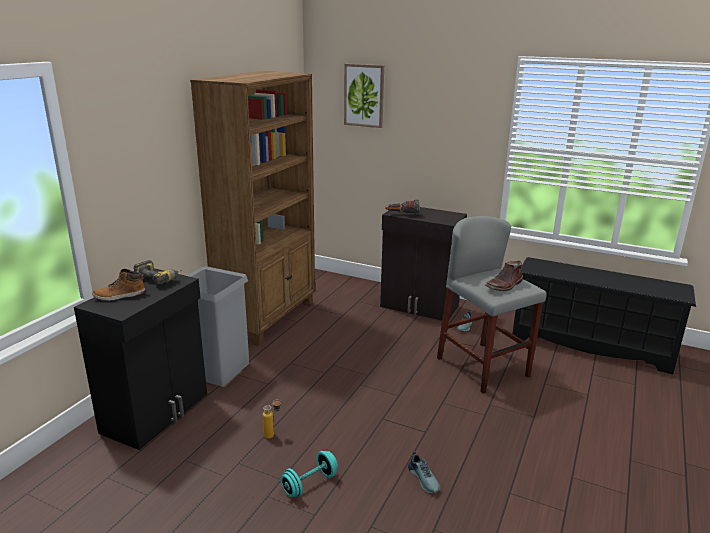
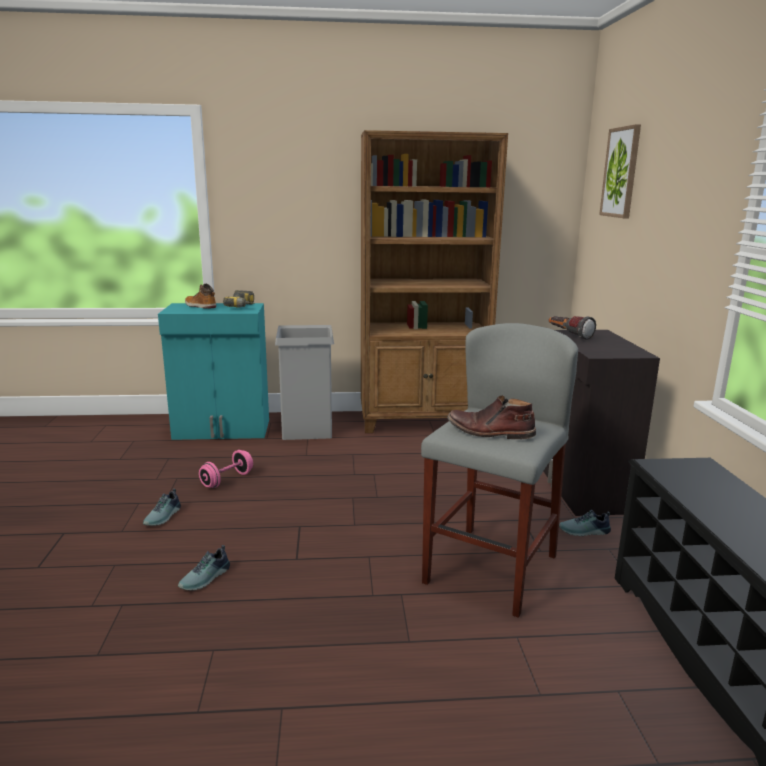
camera: 60 degrees right, 5 degrees down
black cabinet [74,268,207,450] -> turquoise cabinet [158,303,269,440]
bottle [262,399,281,439] -> pink dumbbell [199,450,253,488]
turquoise dumbbell [281,451,338,497] -> shoe [143,488,181,526]

